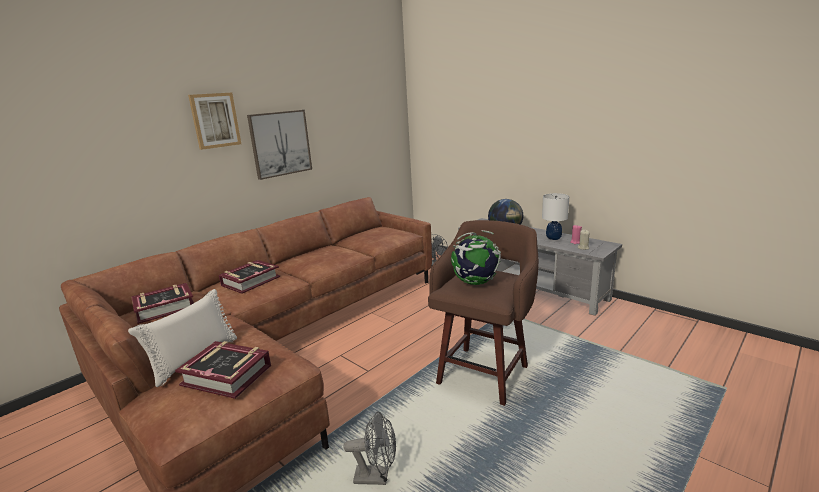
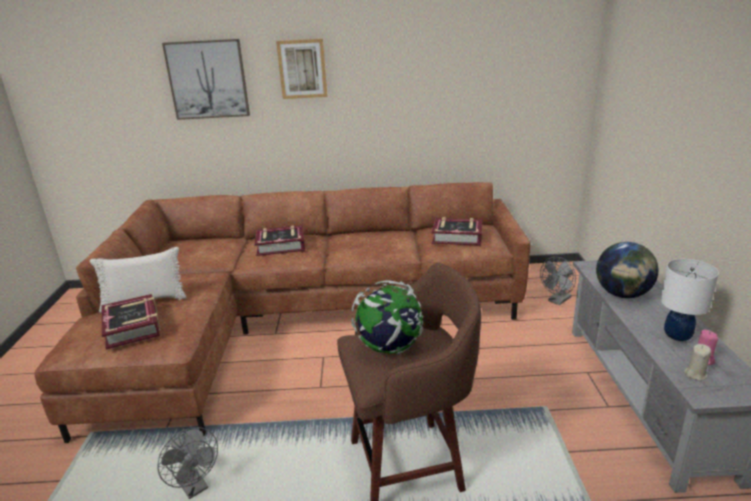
camera: 45 degrees right, 5 degrees up
book [132,283,194,324] -> book moved to [432,217,482,246]
picture [247,110,312,180] -> picture moved to [162,39,250,120]

